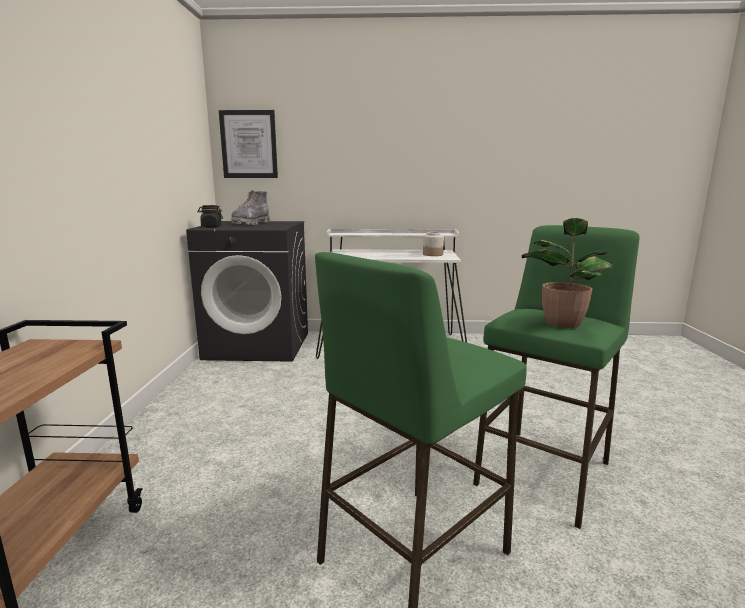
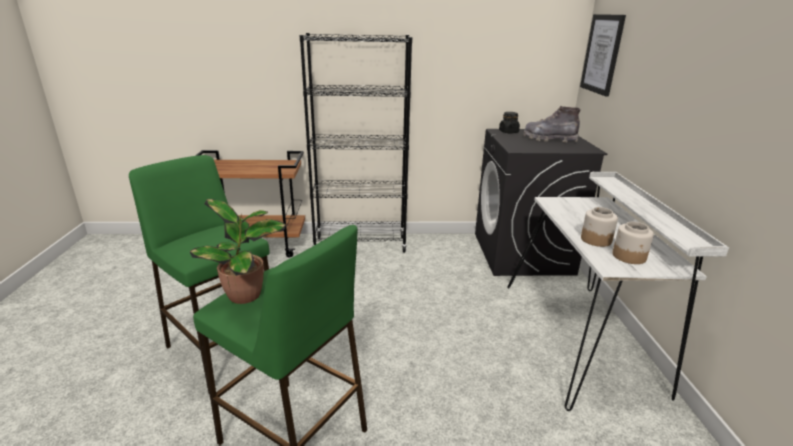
camera: 85 degrees right, 10 degrees up
none -> black bookcase [300,33,412,253]
none -> jar [581,207,618,247]

